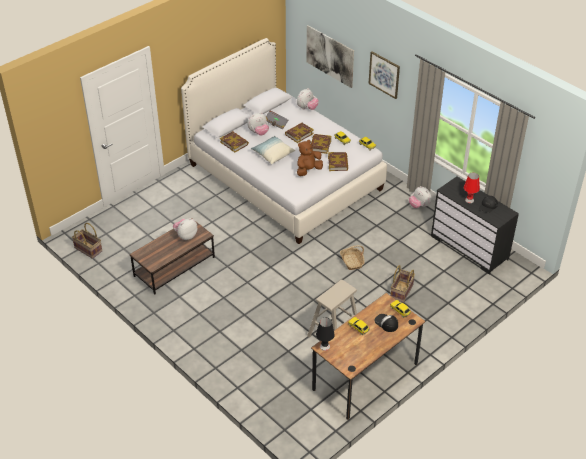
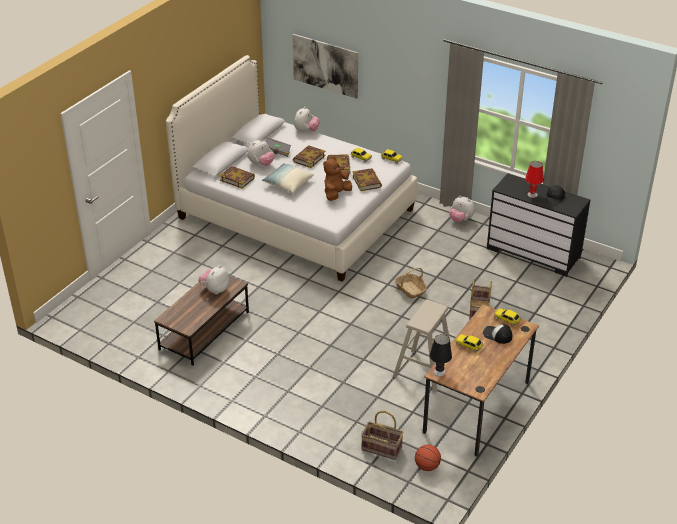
camera: 15 degrees left, 5 degrees down
basket [72,223,102,259] -> basket moved to [361,411,404,460]
picture [369,52,400,99] -> none
none -> basketball [415,445,441,471]

